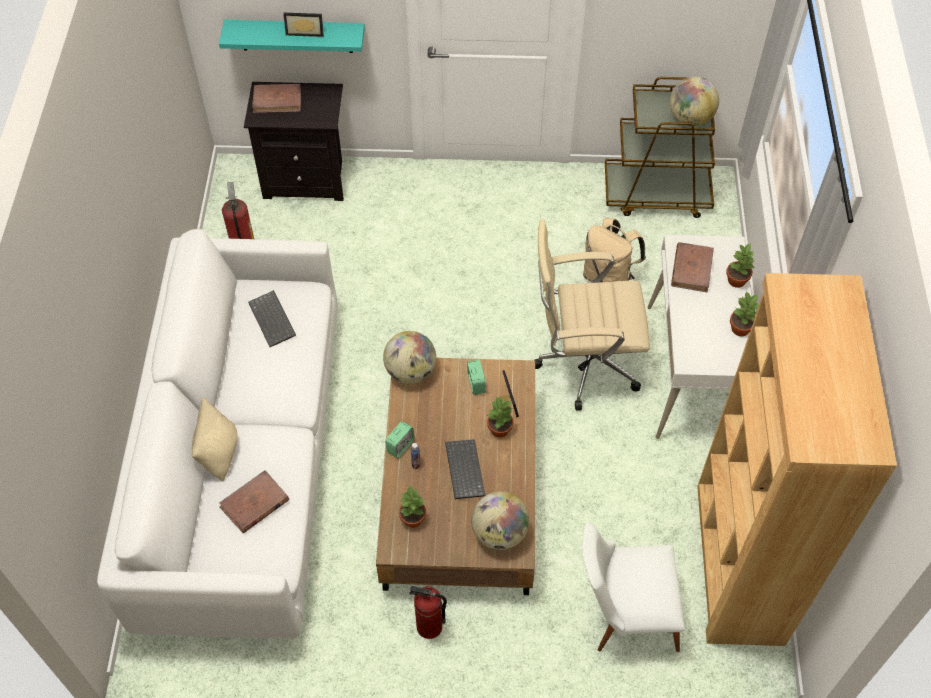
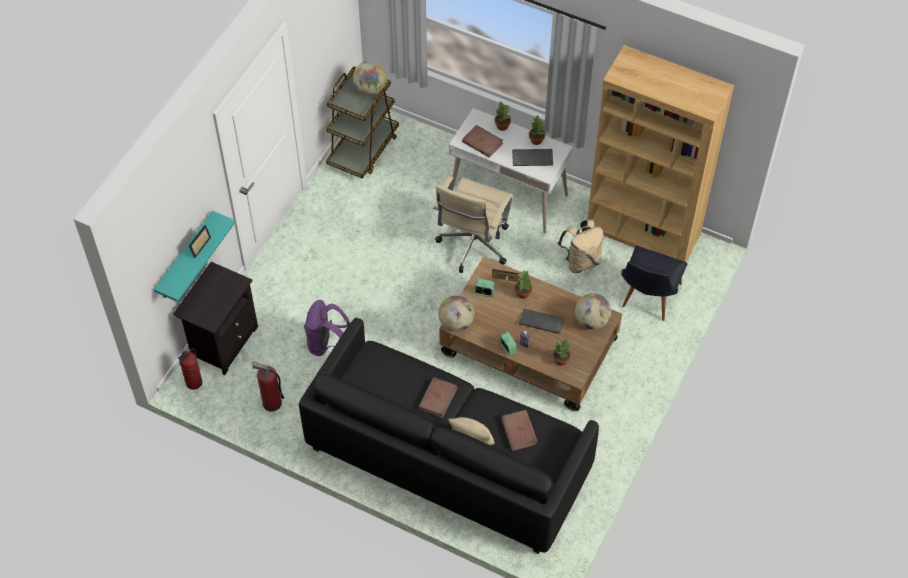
camera: 65 degrees left, 0 degrees up
white sofa [97,229,338,638] -> black sofa [299,318,599,554]
keyboard [248,290,296,347] -> keyboard moved to [512,149,553,166]
brown book [252,84,301,113] -> brown book moved to [418,377,458,418]
fire extinguisher [409,586,447,639] -> fire extinguisher moved to [178,348,202,390]
white chair [582,522,685,652] -> black chair [621,246,687,321]
beige backpack [583,218,646,283] -> beige backpack moved to [558,220,604,273]
none -> purple backpack [304,300,350,356]

